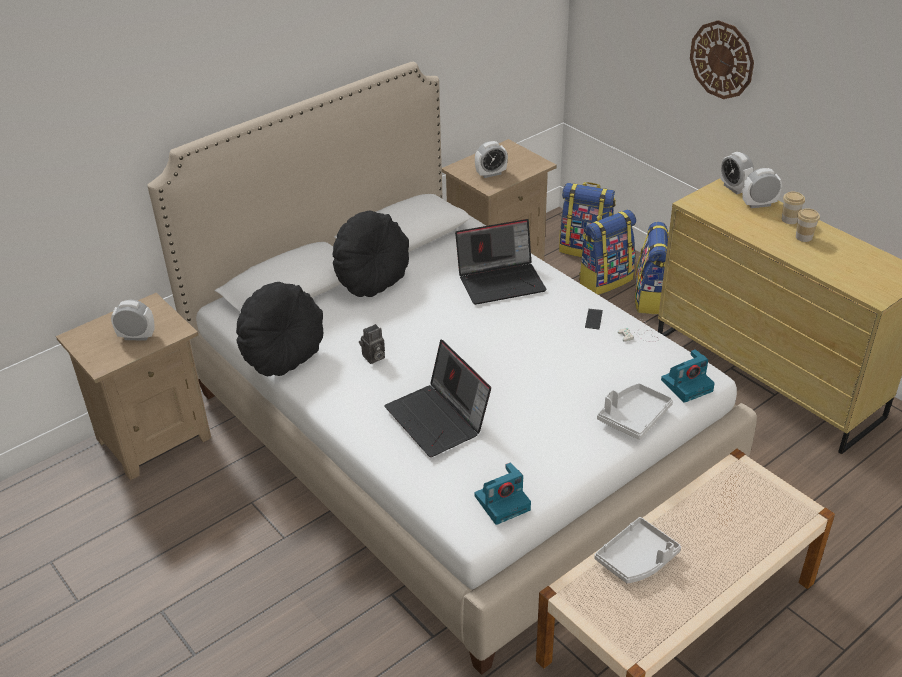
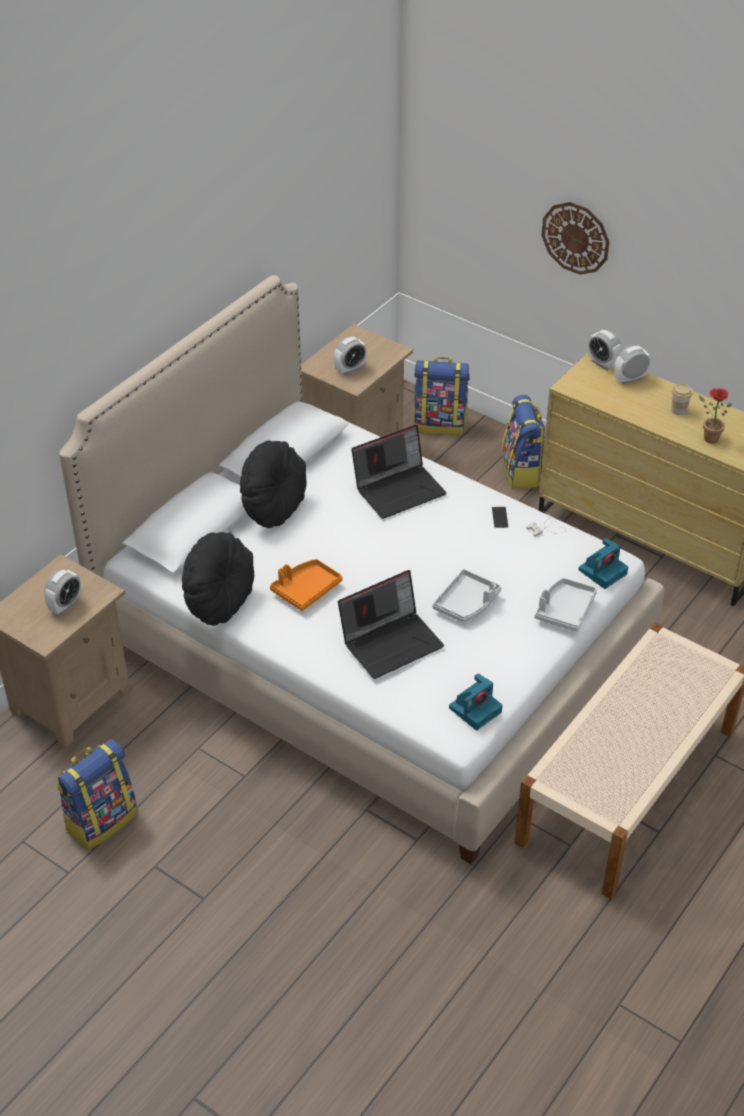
camera: 15 degrees left, 5 degrees up
alarm clock [111,300,155,340] -> alarm clock turned 135 degrees clockwise [44,570,81,614]
camera [359,324,385,364] -> orange tray [270,559,342,611]
laptop [384,340,491,457] -> laptop turned 75 degrees counterclockwise [338,570,444,679]
backpack [579,209,636,295] -> backpack moved to [57,739,137,850]
grey tray [594,517,681,584] -> grey tray moved to [433,569,501,623]
cup [782,192,805,224] -> none
none -> potted plant [699,388,732,444]

